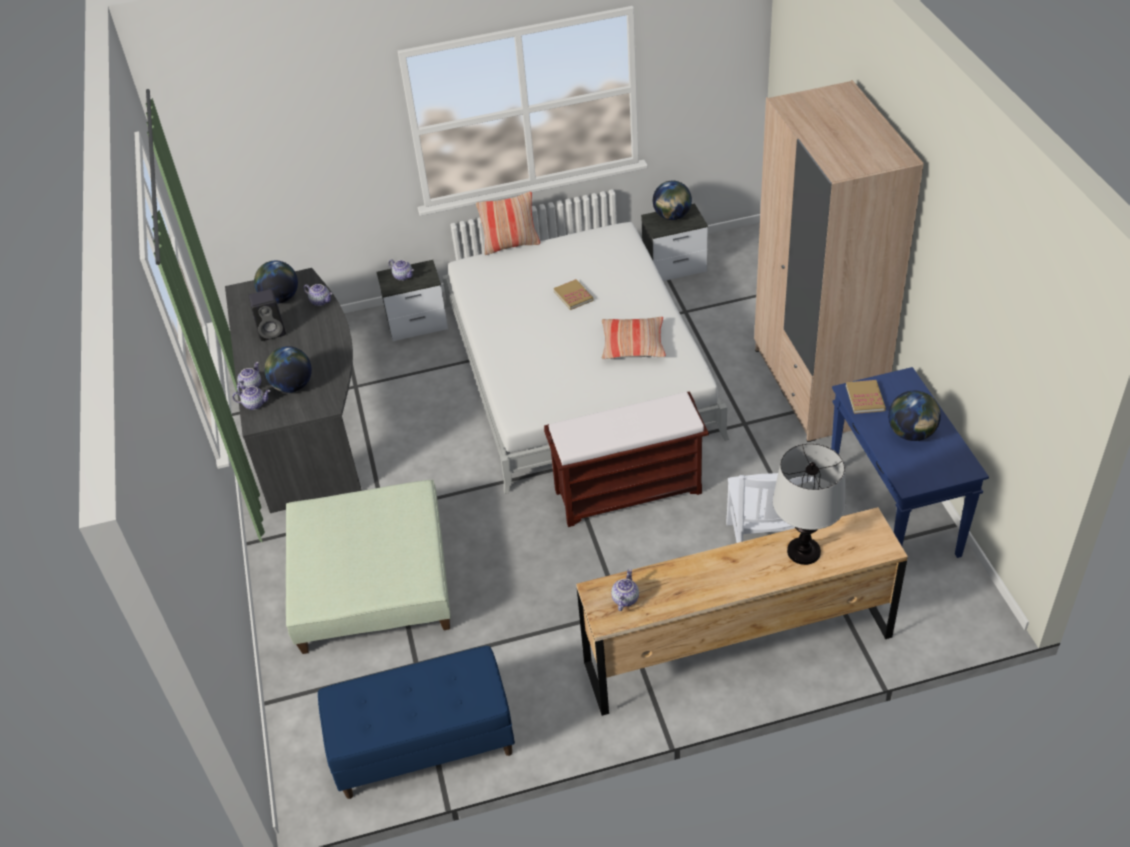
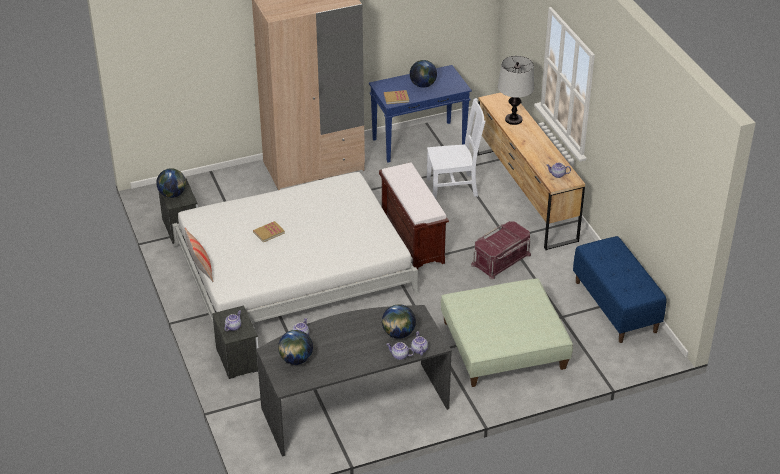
camera: 100 degrees left, 5 degrees down
black speaker [249,289,286,341] -> none
pillow [602,317,666,359] -> none
none -> red storage box [471,221,531,279]

